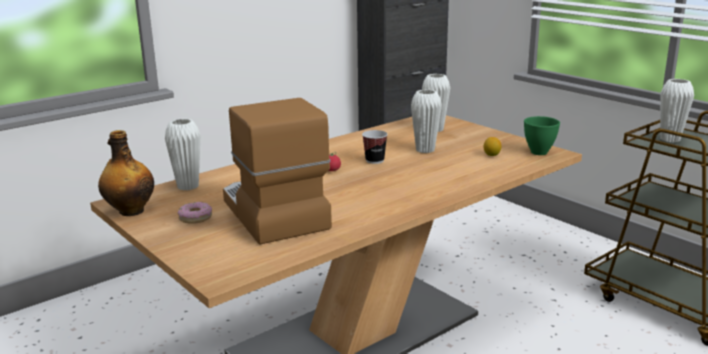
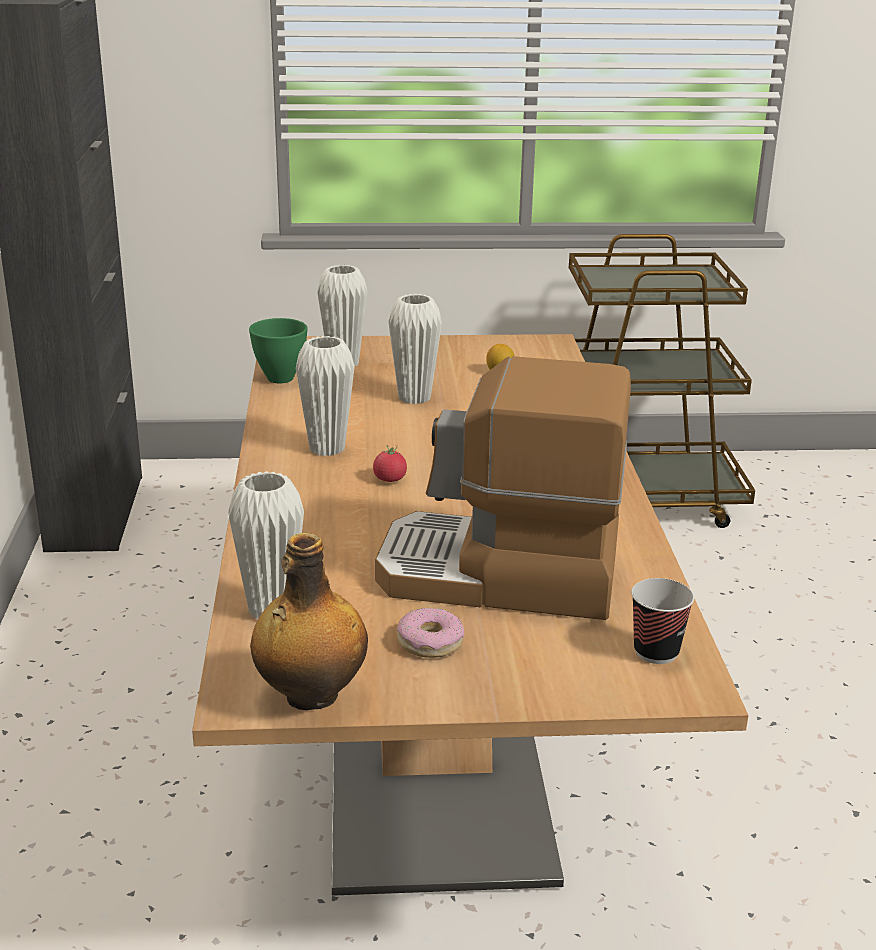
camera: 55 degrees left, 5 degrees up
cup [362,130,388,164] -> cup moved to [631,578,694,664]
green bowl [524,116,560,155] -> green bowl moved to [249,318,308,383]
white vase [660,79,694,143] -> white vase moved to [296,336,355,456]

